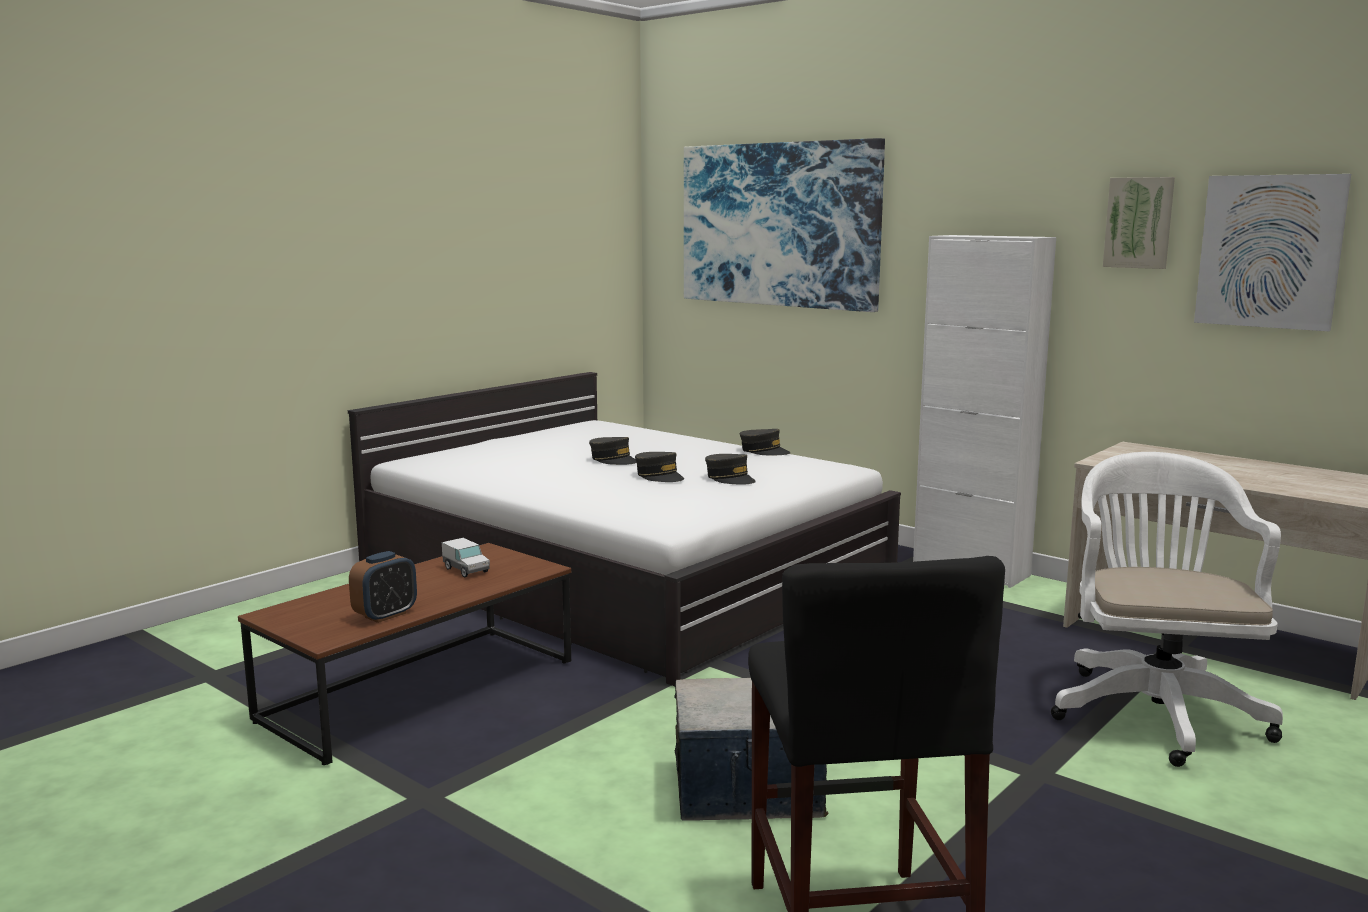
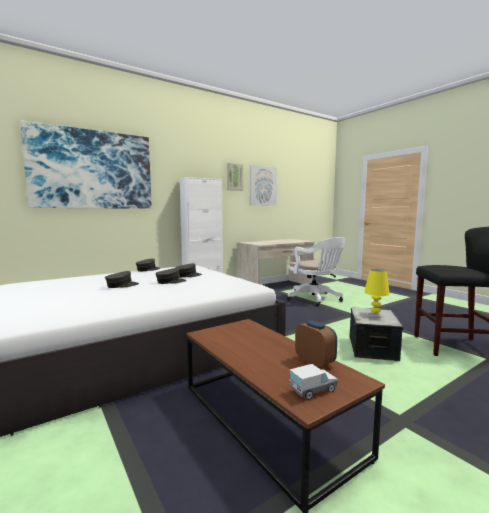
camera: 75 degrees left, 5 degrees down
toy truck [442,538,490,577] -> toy truck moved to [289,364,338,400]
white office chair [1051,452,1283,767] -> white office chair turned 150 degrees counterclockwise [287,237,345,307]
none -> yellow table lamp [364,269,390,318]

